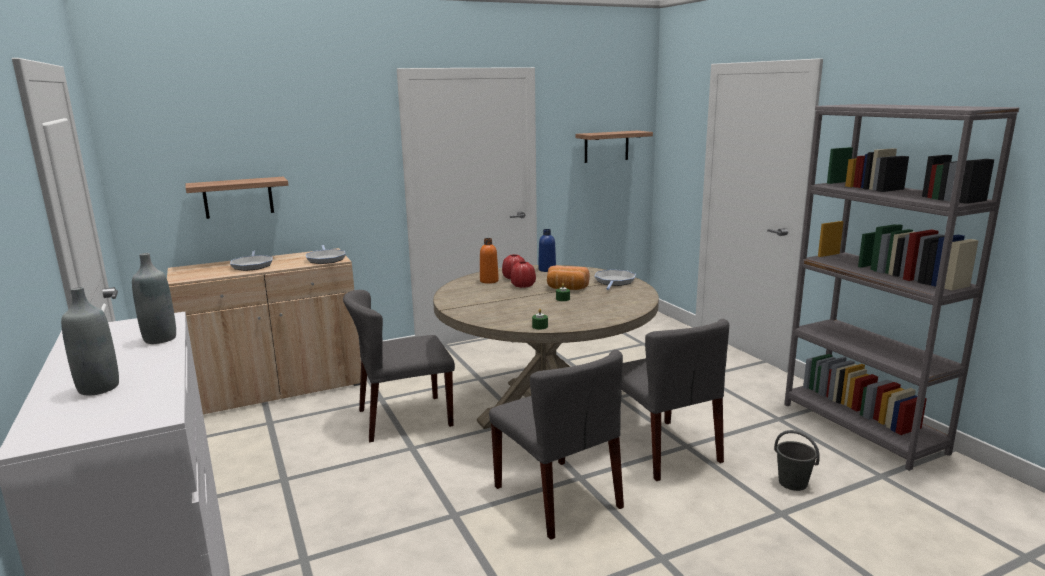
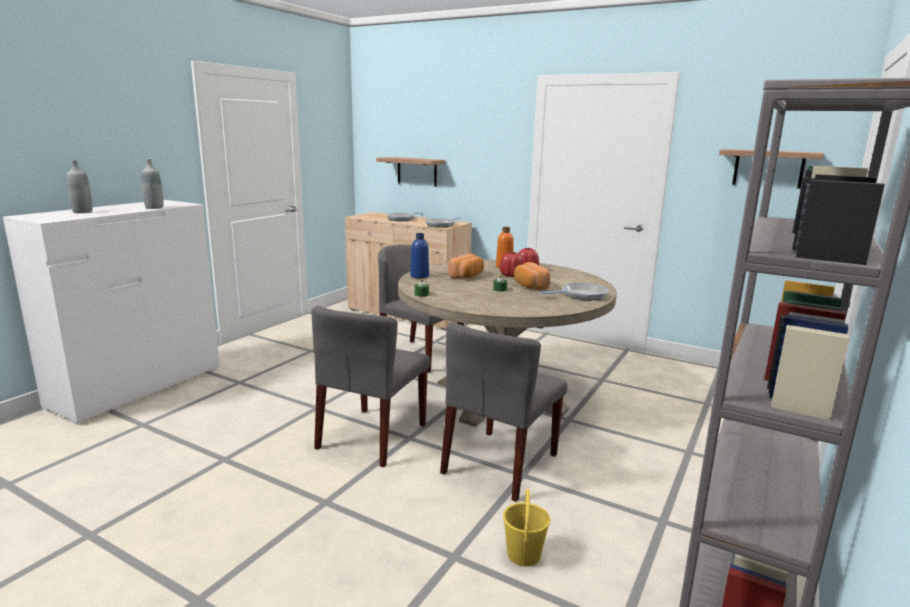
camera: 55 degrees right, 0 degrees up
blue bottle [538,229,556,272] -> blue bottle moved to [410,233,429,278]
grey bucket [774,430,820,491] -> yellow bucket [503,489,550,567]
none -> bread [448,253,484,278]

